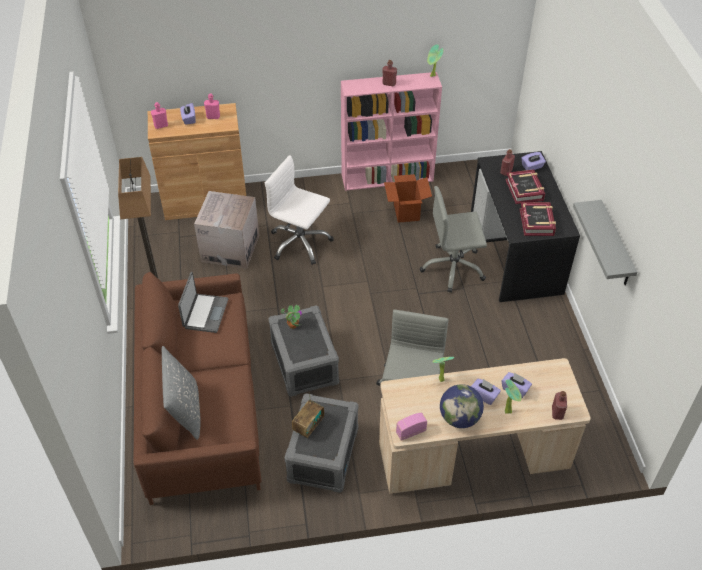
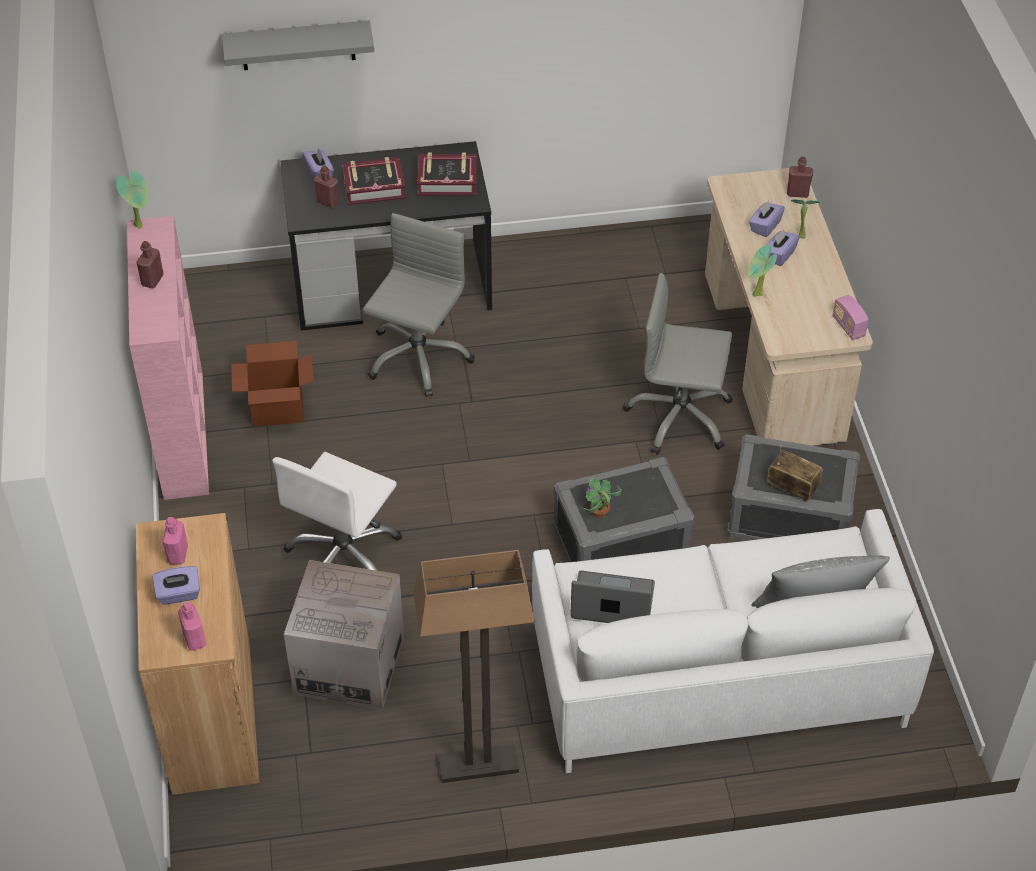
camera: 90 degrees left, 0 degrees up
brown sofa [134,272,261,505] -> white sofa [532,509,934,773]
grey office chair [420,186,487,293] -> grey office chair turned 150 degrees counterclockwise [363,213,475,397]
globe [440,384,484,428] -> none
grey shelf [573,200,638,285] -> grey shelf moved to [222,20,374,70]

